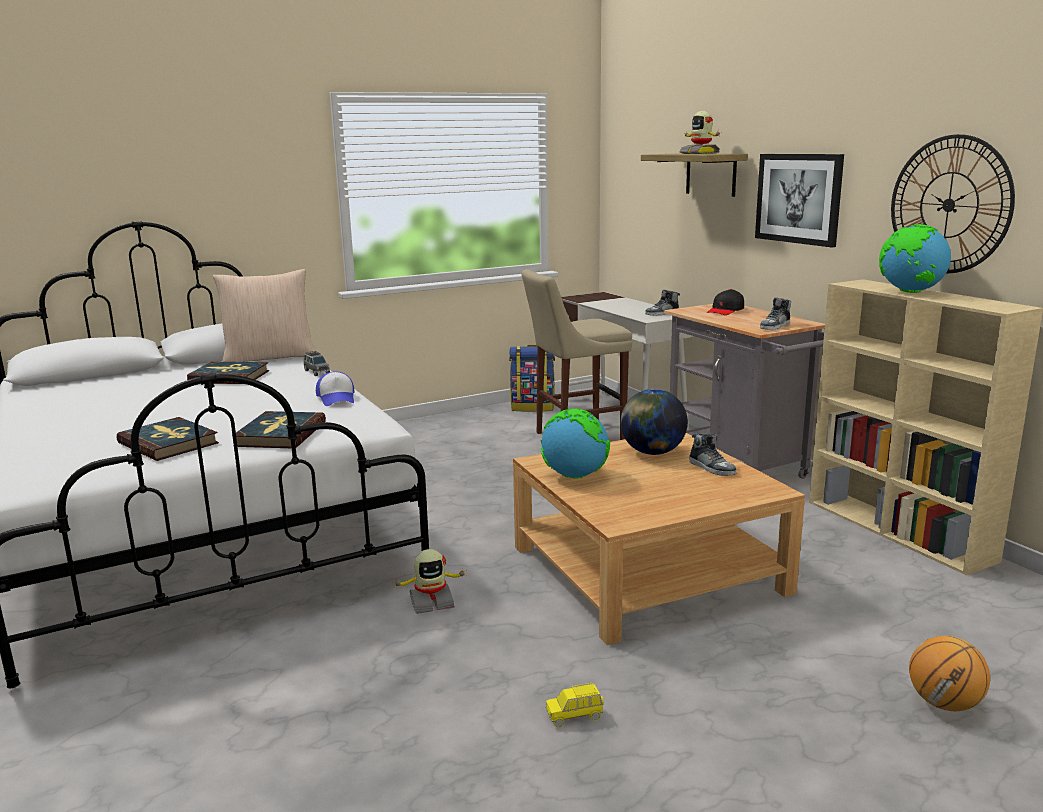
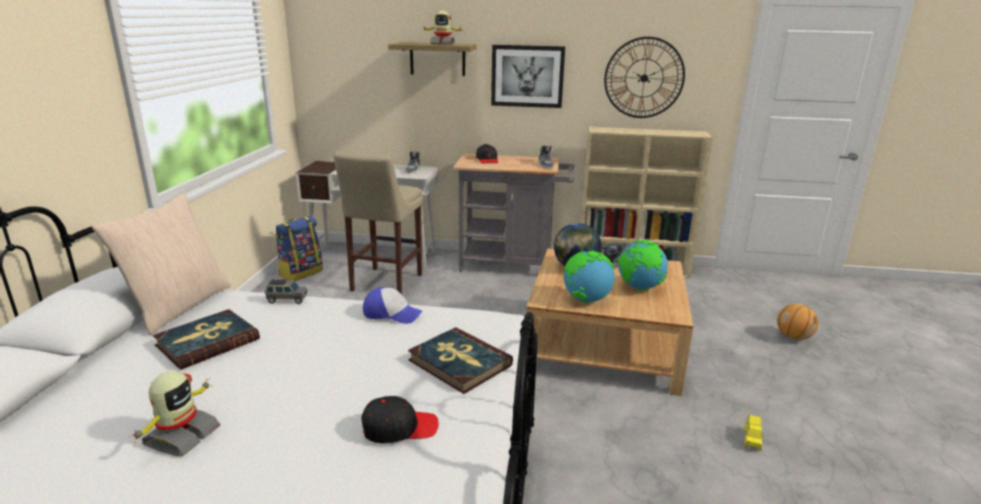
camera: 55 degrees left, 5 degrees up
book [116,417,219,461] -> black cap [361,396,439,444]
toy robot [394,549,467,614] -> toy robot moved to [129,371,221,456]
globe [879,224,951,293] -> globe moved to [618,240,668,290]

